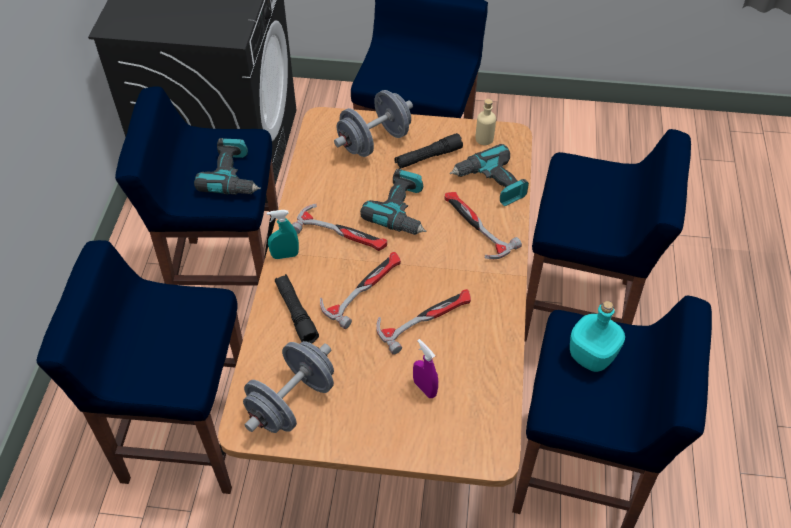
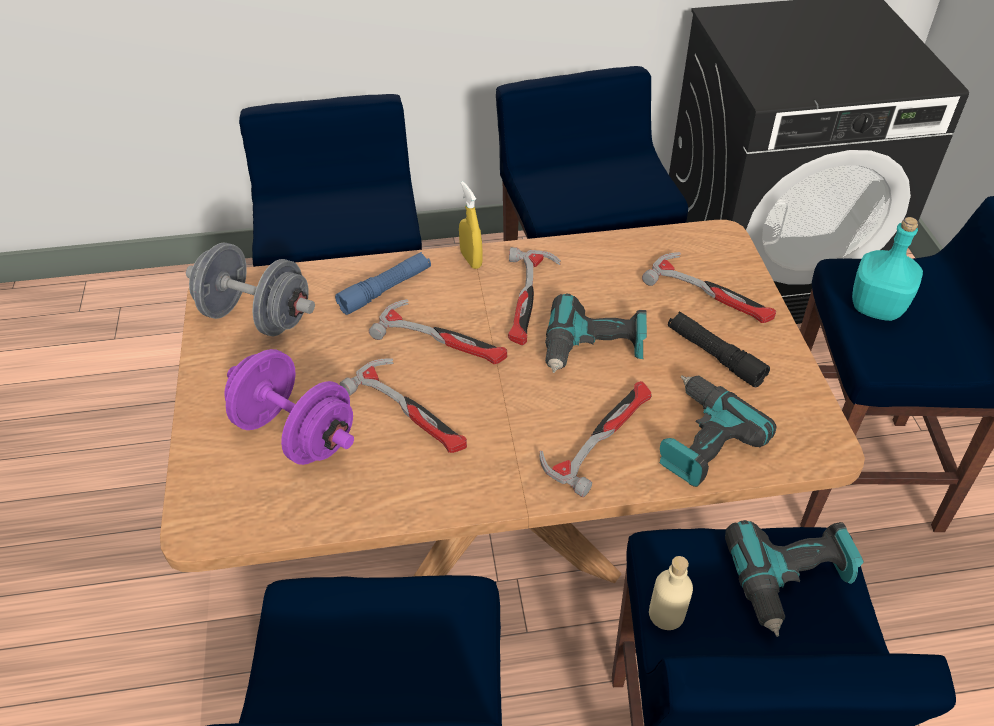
camera: 75 degrees right, 5 degrees down
power drill [194,138,261,195] -> power drill moved to [725,520,864,637]
turquoise spray bottle [267,210,299,259] -> yellow spray bottle [459,181,482,269]
black flashlight [275,274,319,344] -> blue flashlight [335,252,431,315]
grey dumbbell [334,90,413,157] -> hammer [642,252,776,323]
purple spray bottle [413,339,438,398] -> purple dumbbell [224,349,354,465]
beige bottle [475,99,496,145] -> beige bottle moved to [649,556,693,630]
turquoise bottle [570,301,625,372] -> turquoise bottle moved to [852,217,923,321]

